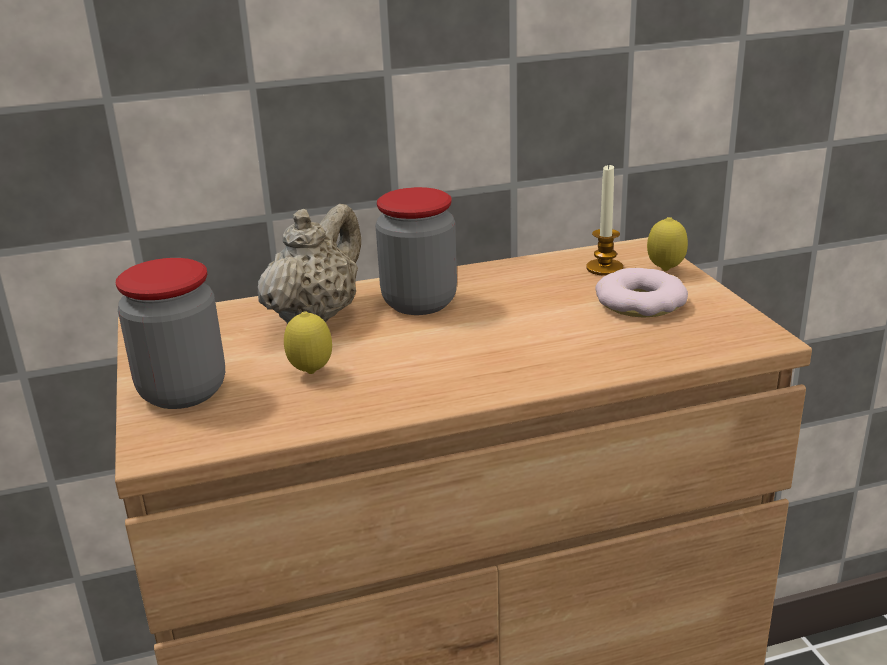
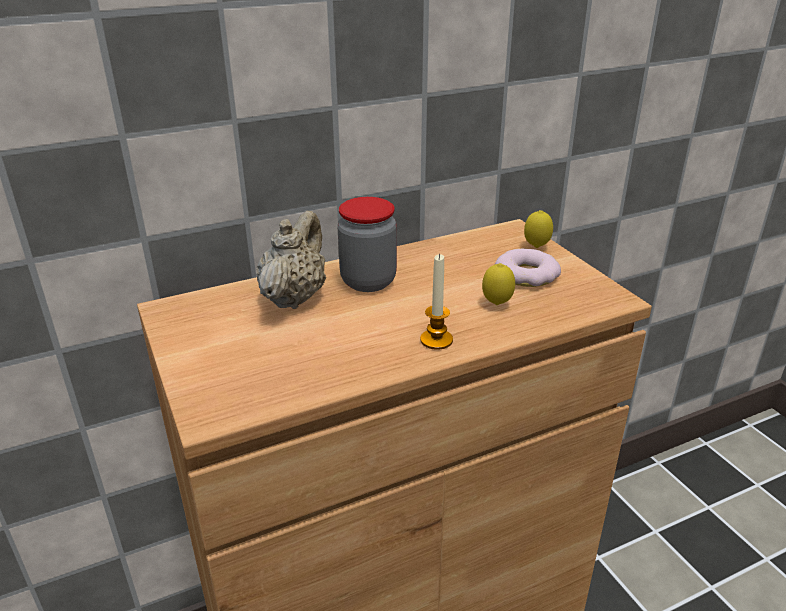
camera: 10 degrees left, 5 degrees up
jar [116,258,225,409] -> none
lemon [284,311,332,374] -> lemon moved to [482,263,515,305]
candle [586,164,623,276] -> candle moved to [420,254,453,350]

